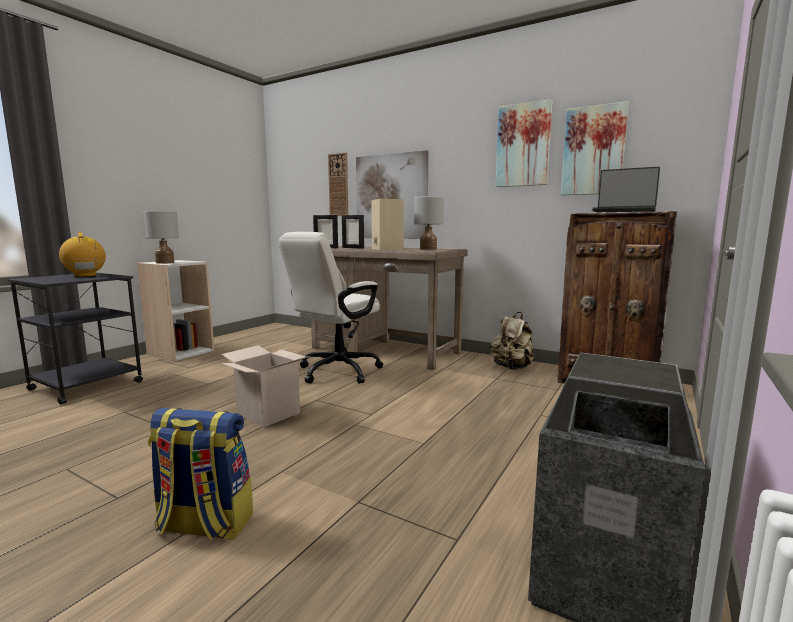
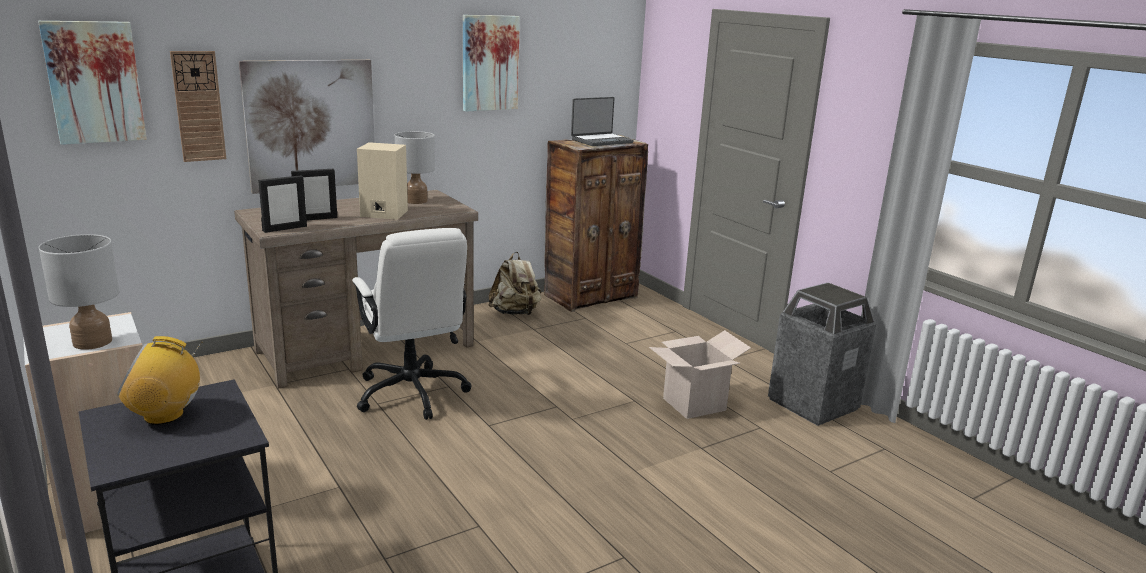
camera: 65 degrees left, 10 degrees up
backpack [148,408,253,541] -> none
cardboard box [221,346,311,427] -> cardboard box moved to [649,330,751,419]
picture [561,101,629,195] -> picture moved to [38,21,147,145]

